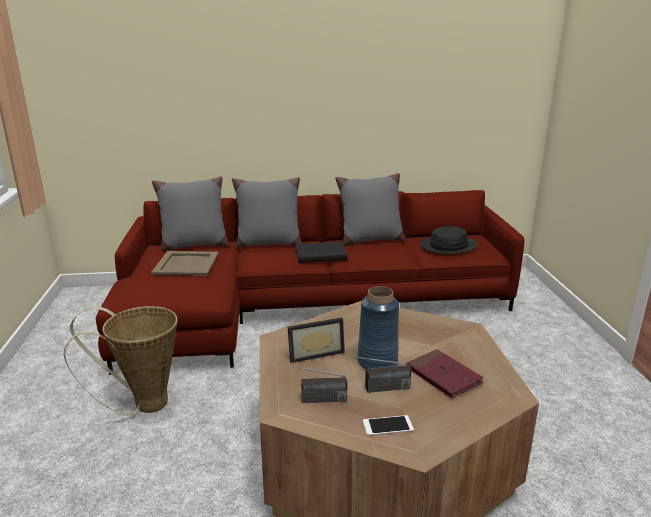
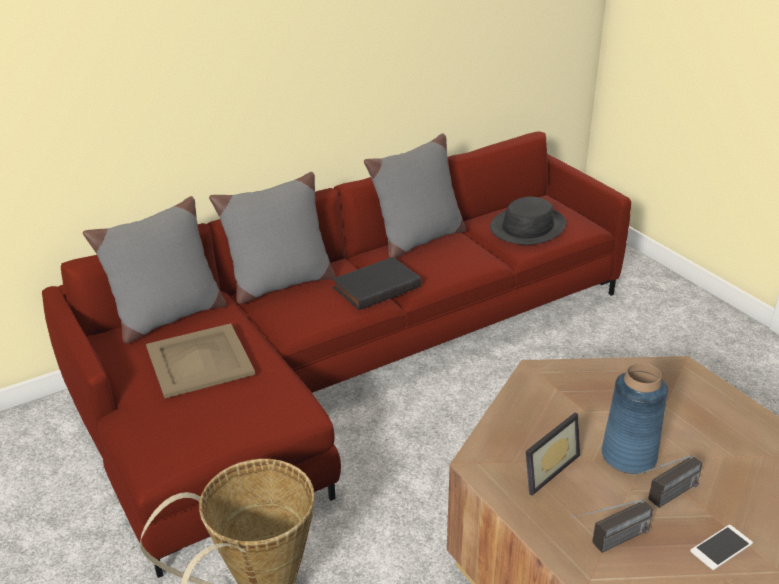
camera: 25 degrees left, 10 degrees up
red book [407,349,483,398] -> none

